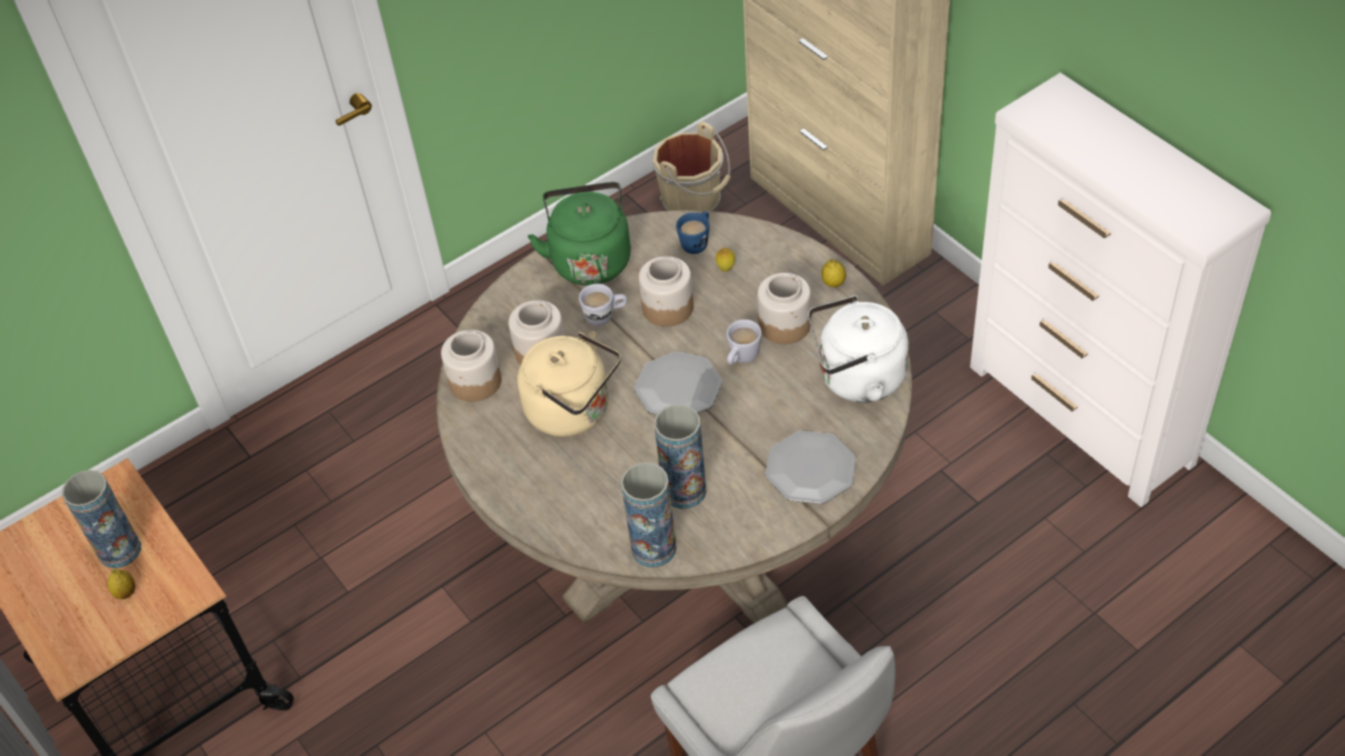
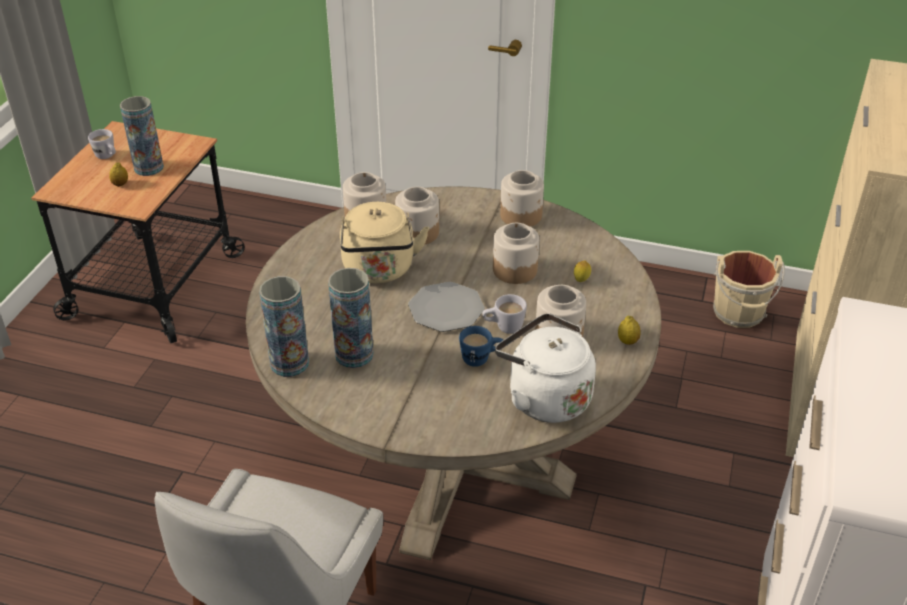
camera: 50 degrees right, 10 degrees down
green kettle [528,182,631,285] -> jar [500,170,544,227]
white mug [579,284,627,326] -> white mug moved to [88,129,116,159]
blue mug [676,211,710,254] -> blue mug moved to [459,326,503,367]
plate [765,431,856,504] -> none

